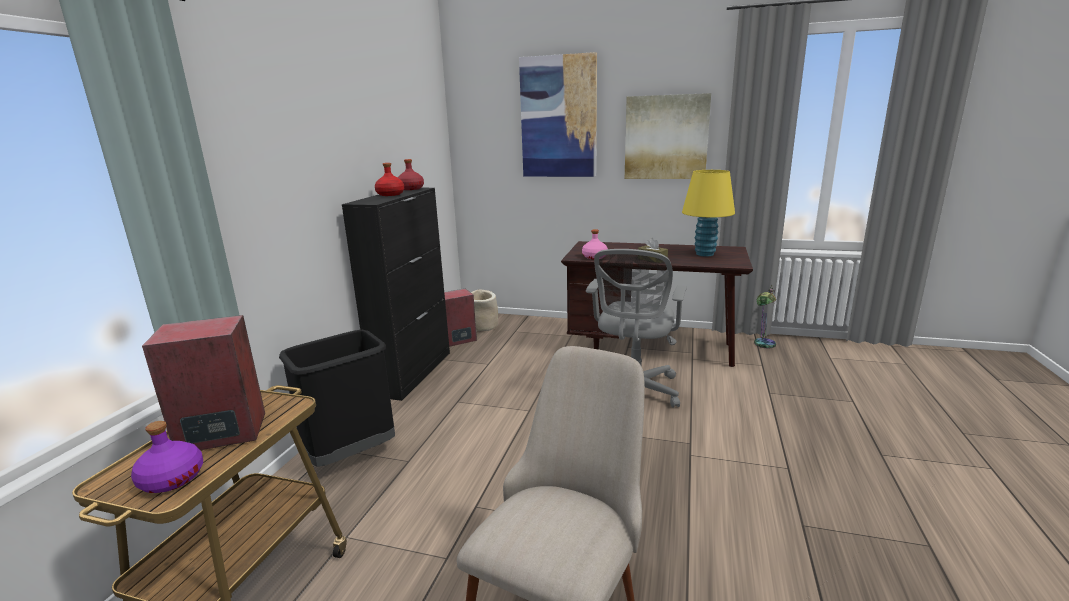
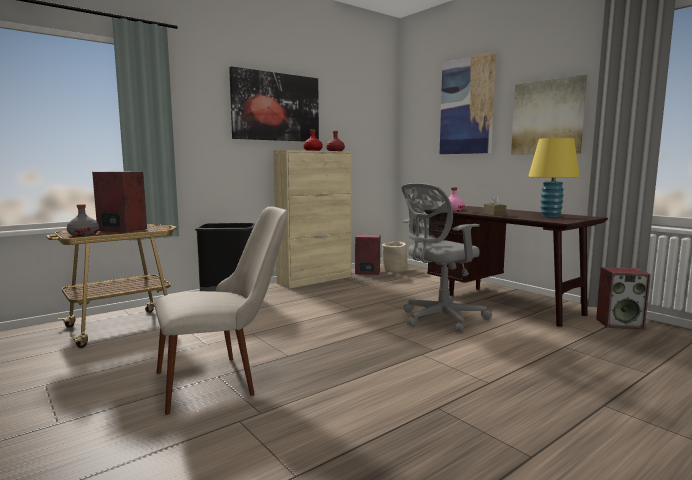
camera: 35 degrees right, 10 degrees down
purple bottle [131,421,203,493] -> grey bottle [67,204,99,236]
black cabinet [342,188,450,401] -> beige cabinet [273,150,351,289]
table lamp [754,288,776,348] -> speaker [596,267,651,329]
none -> picture [229,66,319,141]

